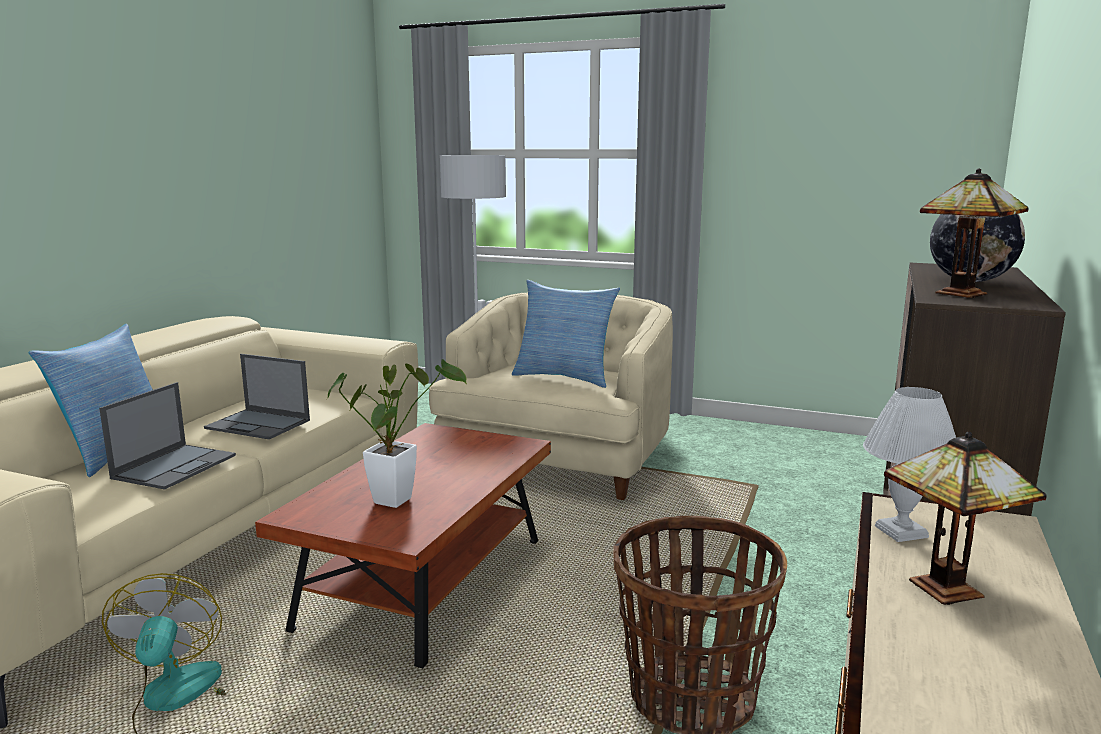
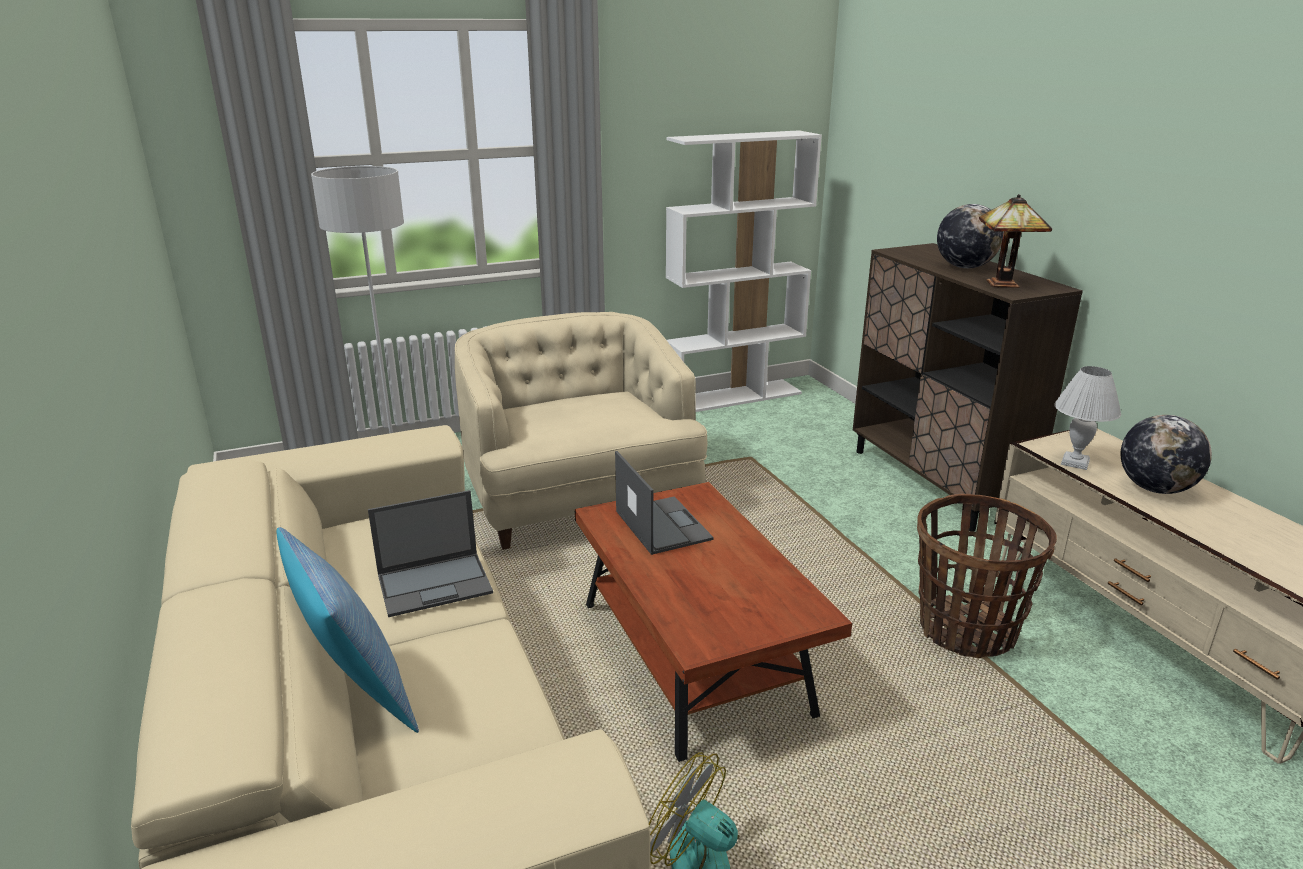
camera: 45 degrees left, 10 degrees up
laptop [99,382,236,490] -> laptop moved to [615,451,714,555]
potted plant [327,359,467,508] -> none
pillow [512,280,620,388] -> none
table lamp [884,432,1047,605] -> globe [1121,415,1212,494]
none -> white bookcase [666,130,822,412]

